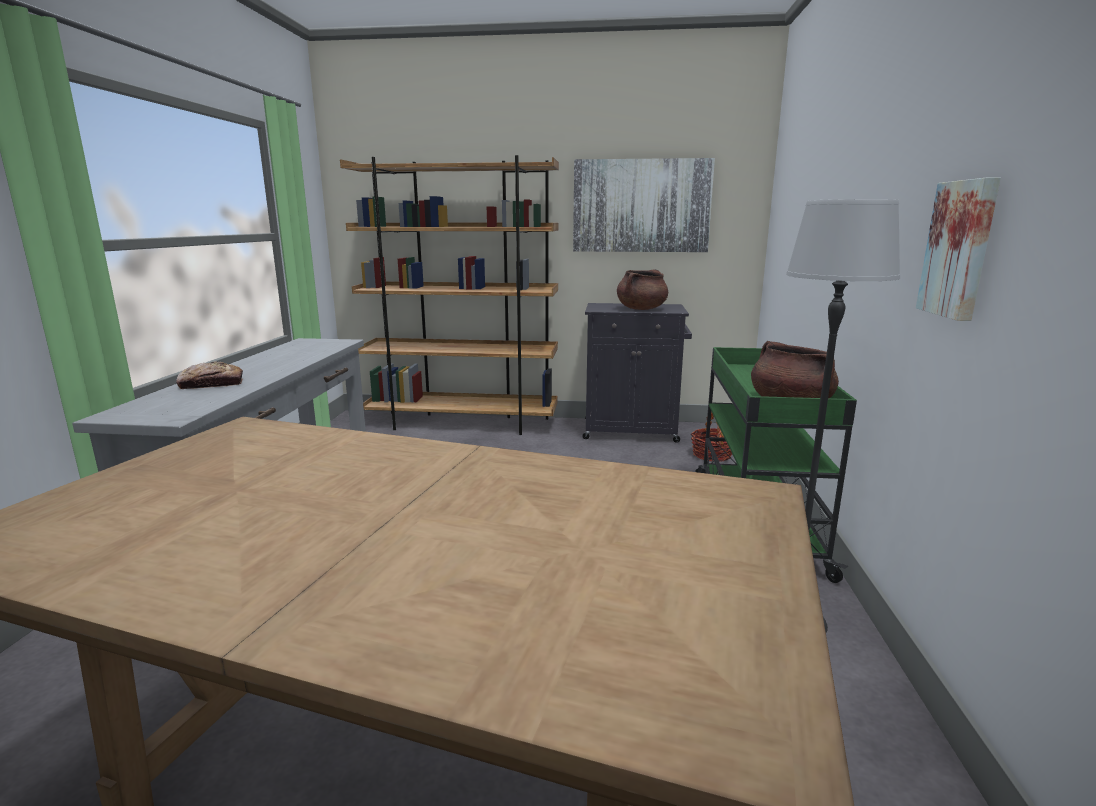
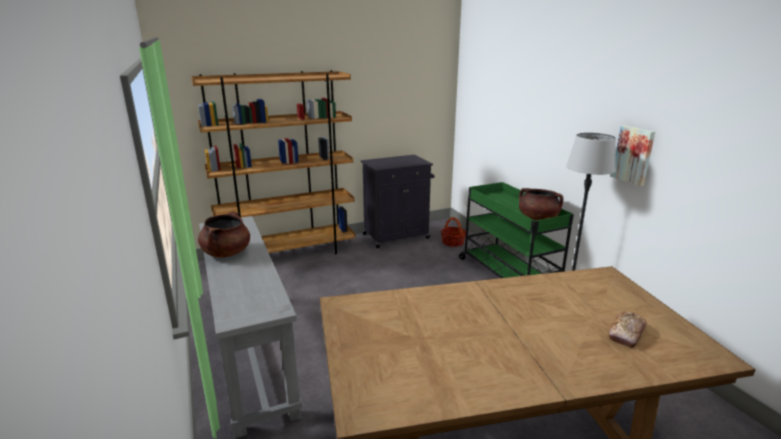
camera: 30 degrees left, 5 degrees up
bread [176,362,243,389] -> bread moved to [609,311,647,348]
picture [573,158,715,252] -> none
brown cooking pot [617,269,668,310] -> brown cooking pot moved to [198,212,250,257]

